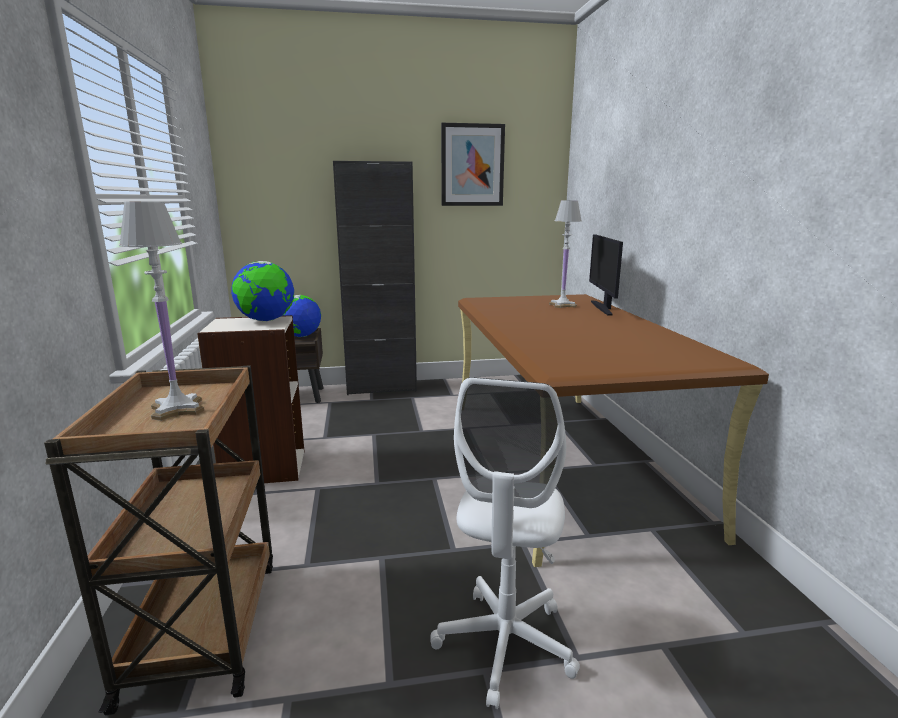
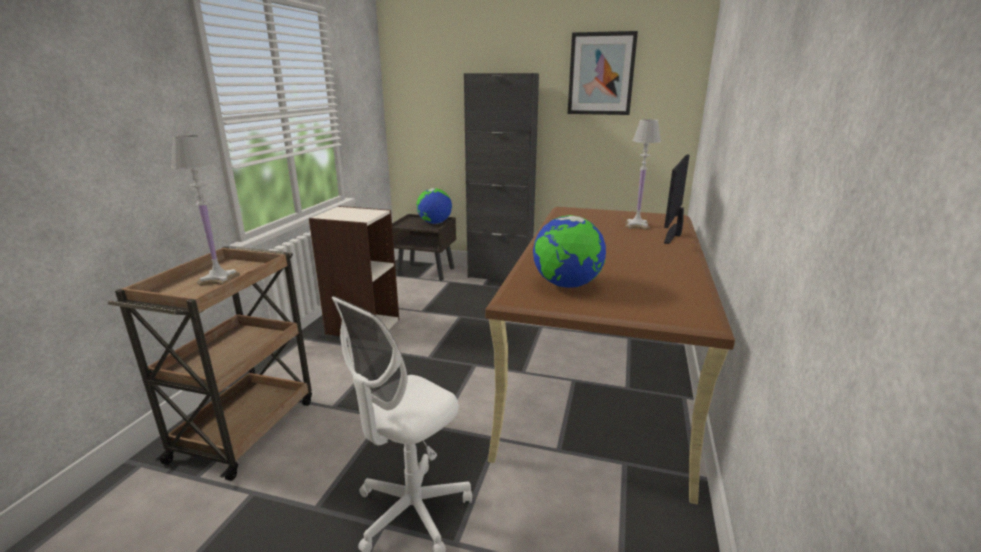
camera: 25 degrees right, 5 degrees up
globe [231,261,294,321] -> globe moved to [533,215,606,288]

